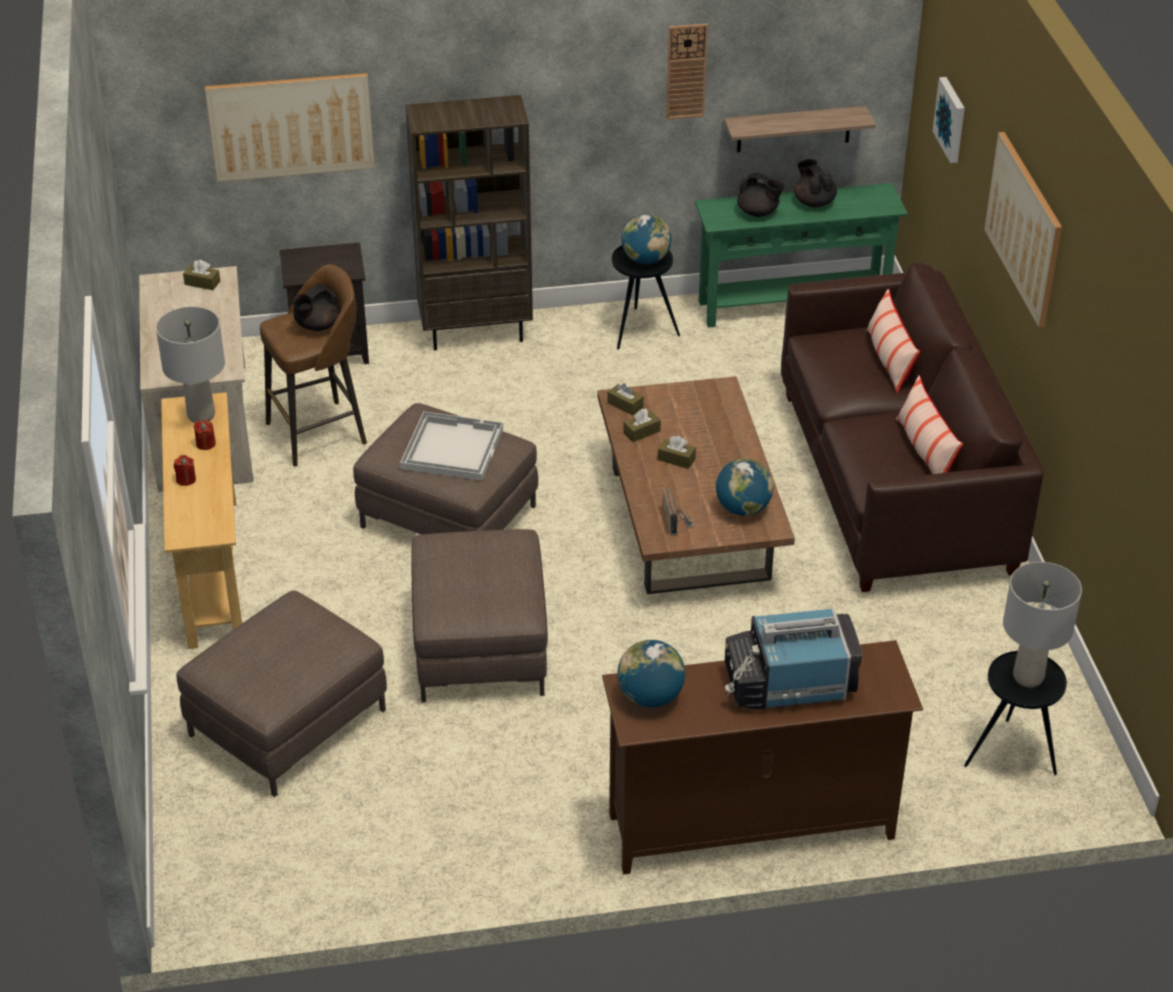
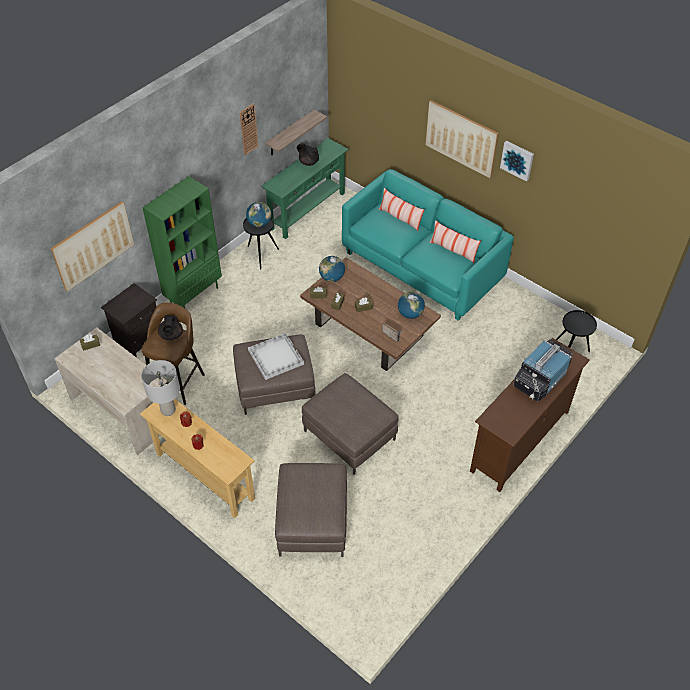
camera: 40 degrees left, 10 degrees up
brown bookcase [405,95,533,350] -> green bookcase [142,176,222,308]
globe [617,640,685,708] -> globe moved to [319,256,345,282]
black teapot [737,173,784,217] -> none
brown sofa [781,263,1043,592] -> turquoise sofa [342,169,514,321]
picture [933,77,965,163] -> picture moved to [500,141,534,181]
grey table lamp [1003,562,1082,687] -> none

